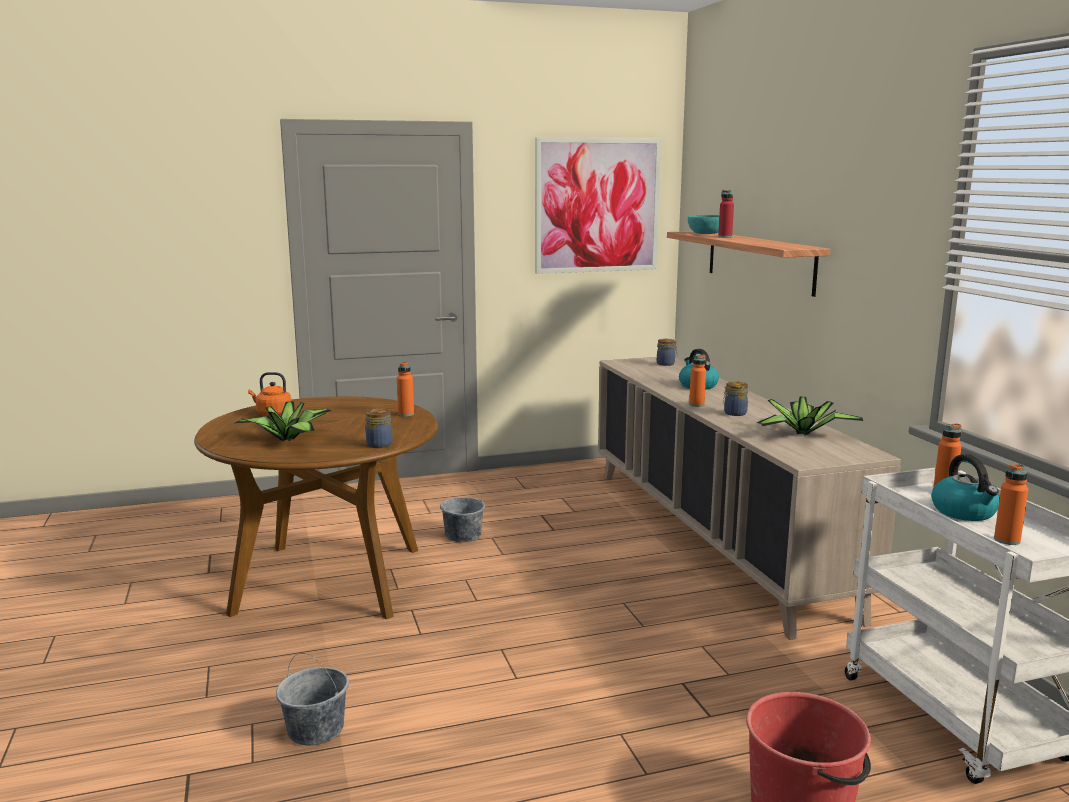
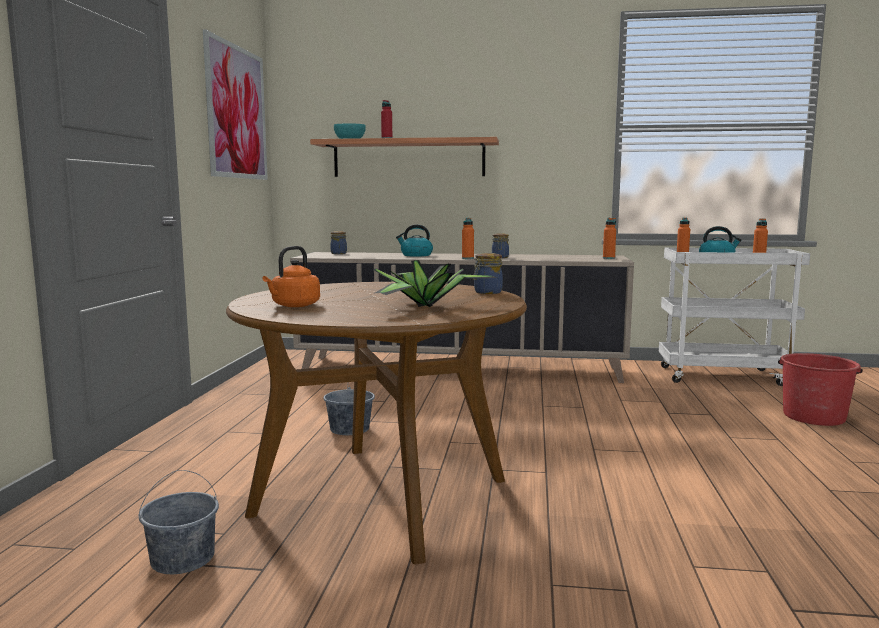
camera: 65 degrees left, 5 degrees down
grey bucket [276,653,349,746] -> grey bucket moved to [139,470,219,574]
orange bottle [397,362,414,417] -> orange bottle moved to [603,218,616,259]
potted plant [757,396,863,436] -> none

